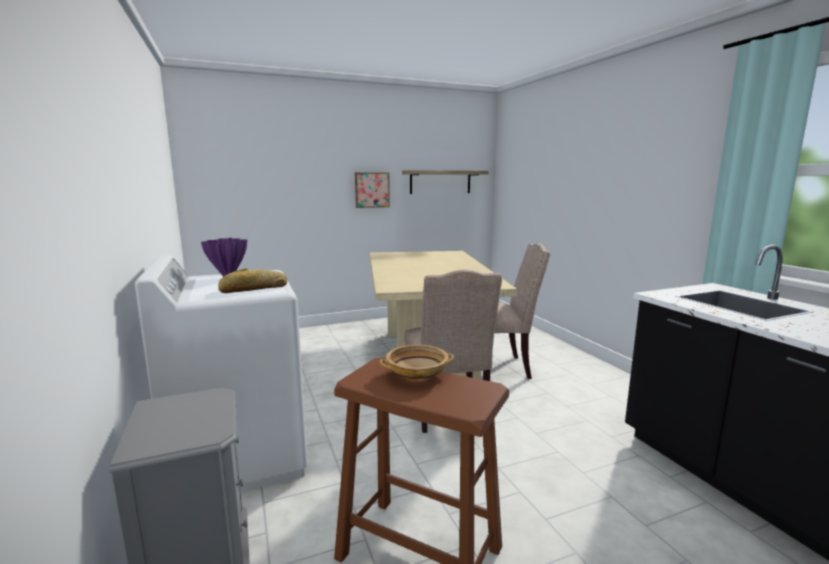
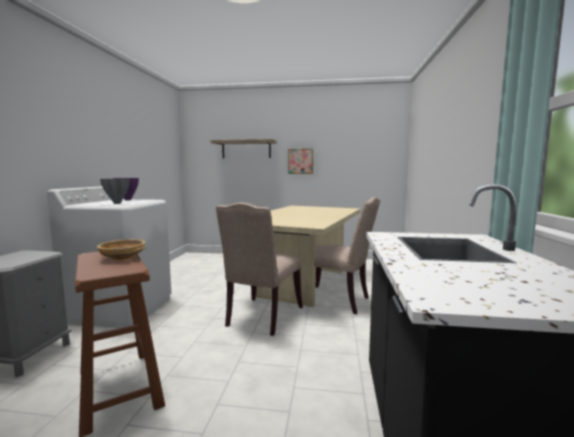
camera: 30 degrees right, 5 degrees down
bread [218,268,287,293] -> grey vase [100,179,130,204]
shelf [402,170,489,194] -> shelf moved to [210,139,277,158]

